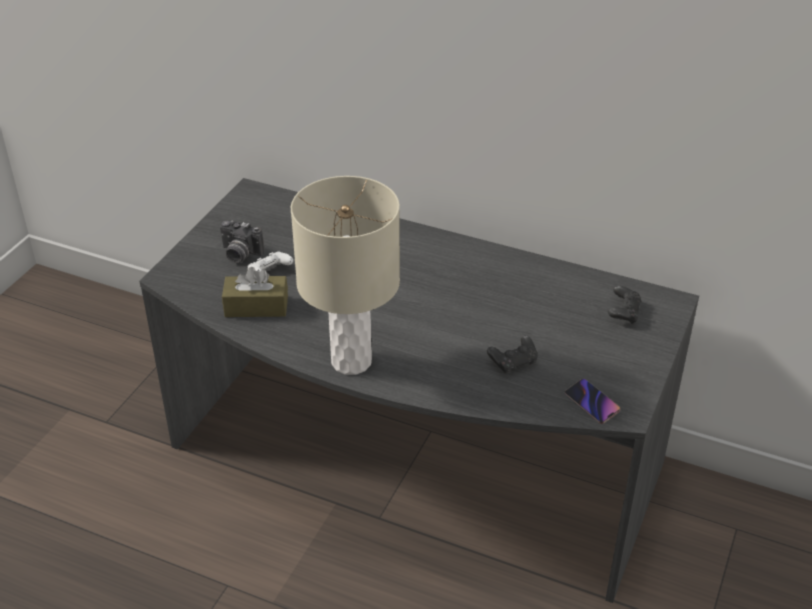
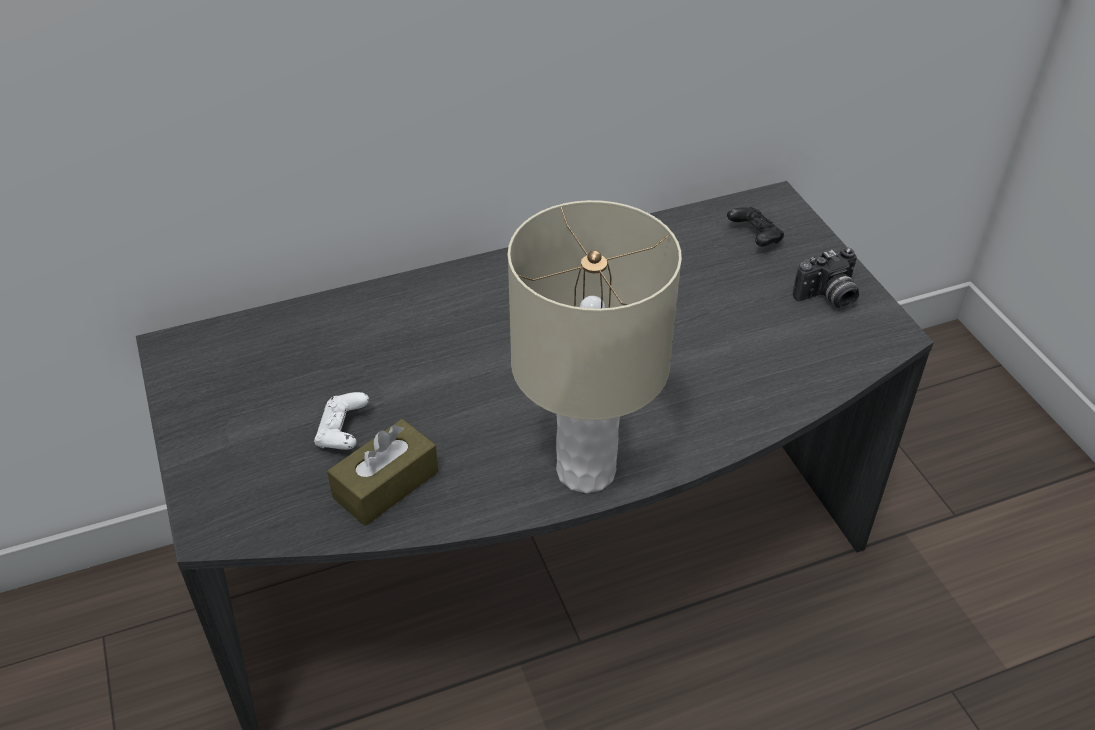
camera: 45 degrees left, 5 degrees up
camera [220,220,265,263] -> camera moved to [793,248,859,309]
black game controller [487,335,538,373] -> none
phone [565,379,620,424] -> none

